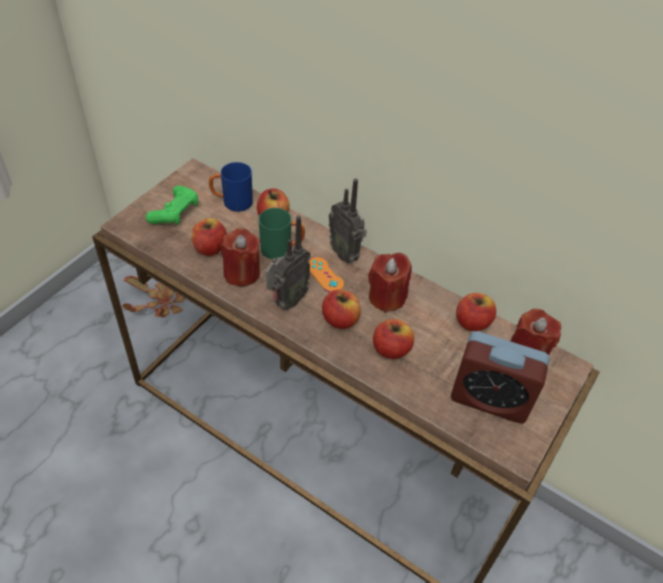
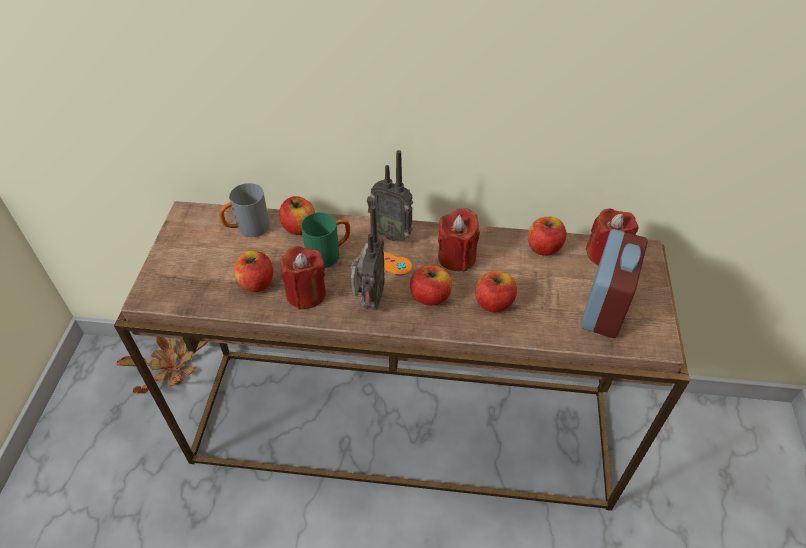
camera: 25 degrees left, 0 degrees up
green game controller [146,186,198,225] -> none
blue mug [209,162,253,212] -> grey mug [219,183,270,237]
alarm clock [451,331,550,424] -> alarm clock turned 60 degrees counterclockwise [581,229,648,338]

